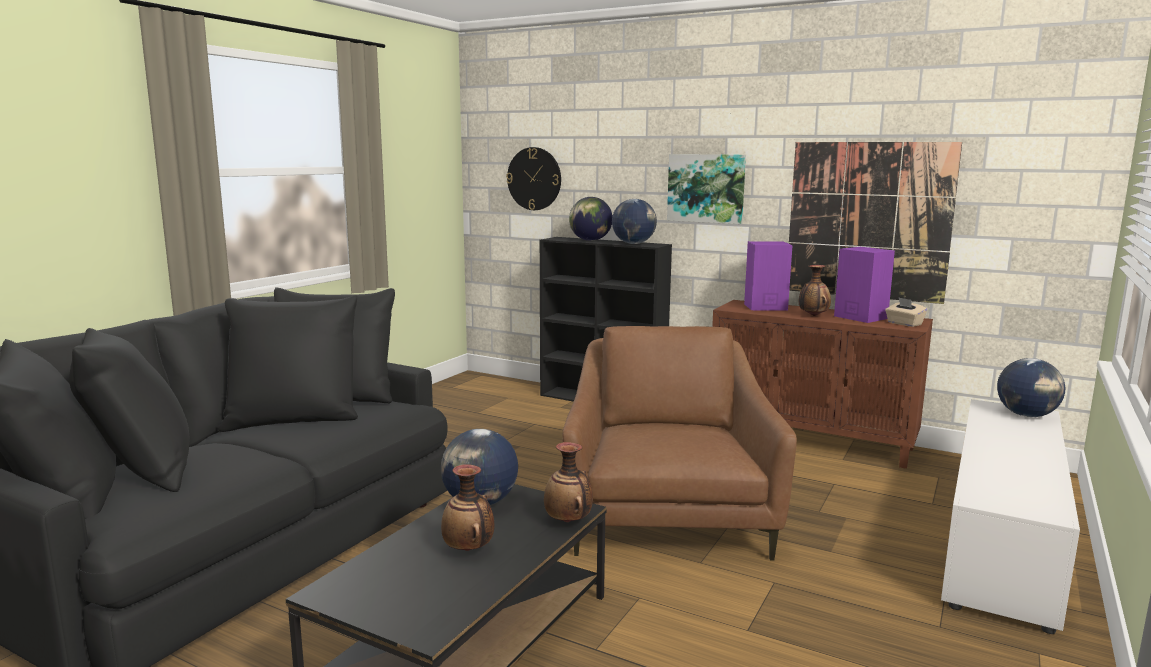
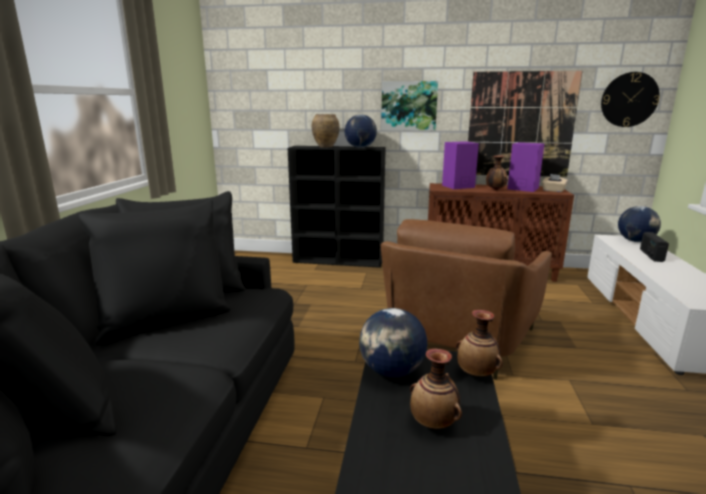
camera: 20 degrees left, 5 degrees up
wall clock [506,147,561,210] -> wall clock moved to [601,72,660,127]
brown armchair [562,326,797,560] -> brown armchair turned 135 degrees counterclockwise [381,219,552,380]
globe [569,197,612,241] -> brown vase [312,114,339,148]
none -> radio [640,232,669,262]

